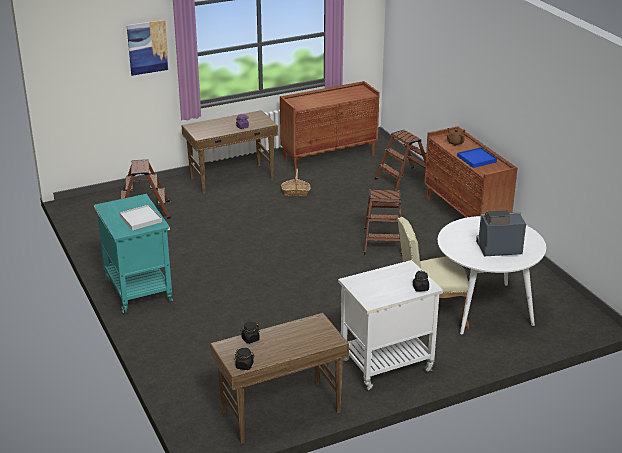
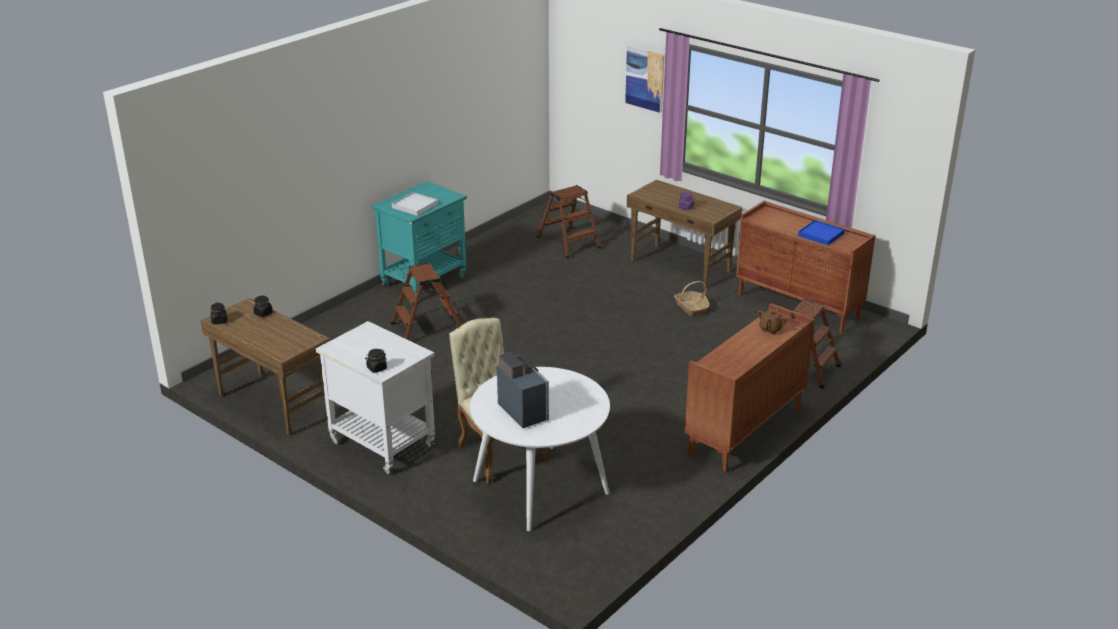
camera: 65 degrees right, 0 degrees up
brown step ladder [364,190,402,256] -> brown step ladder moved to [391,263,462,340]
blue tray [457,147,497,168] -> blue tray moved to [798,220,845,245]

